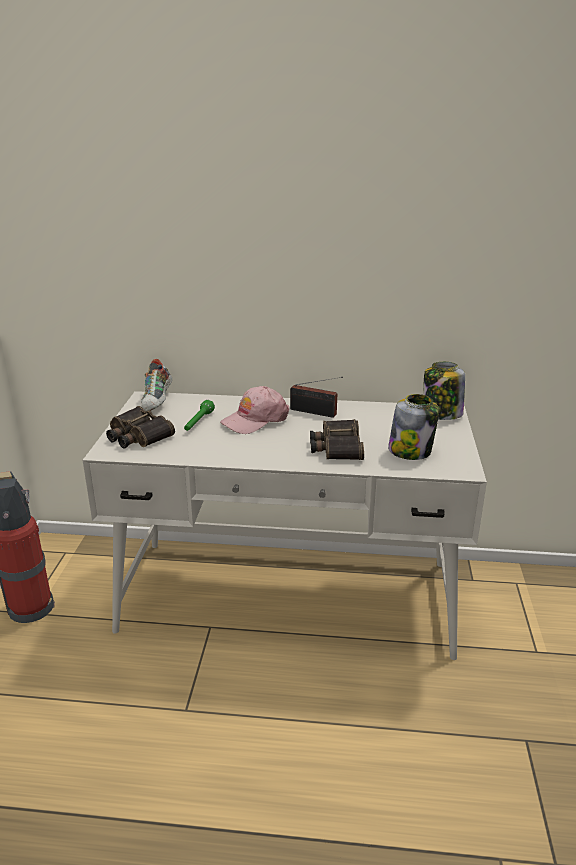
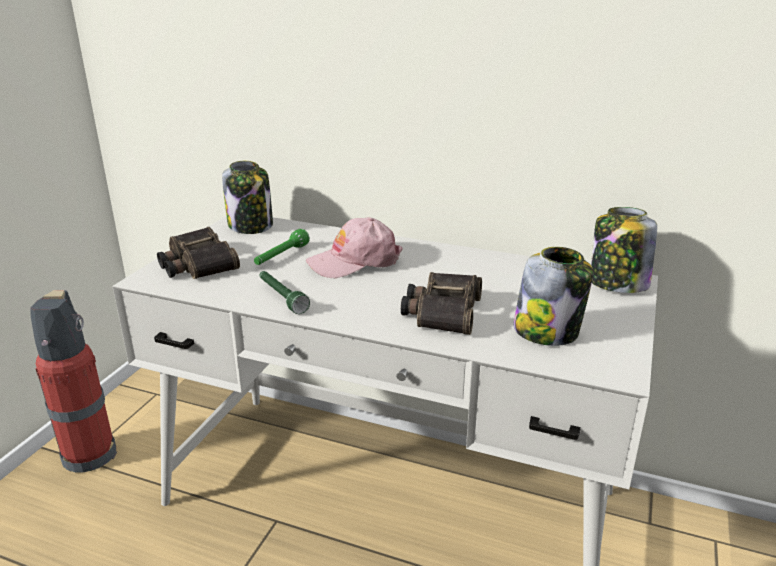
camera: 15 degrees right, 0 degrees up
shoe [141,359,172,412] -> jar [222,161,273,234]
radio [290,377,343,418] -> none
none -> green flashlight [260,271,310,314]

